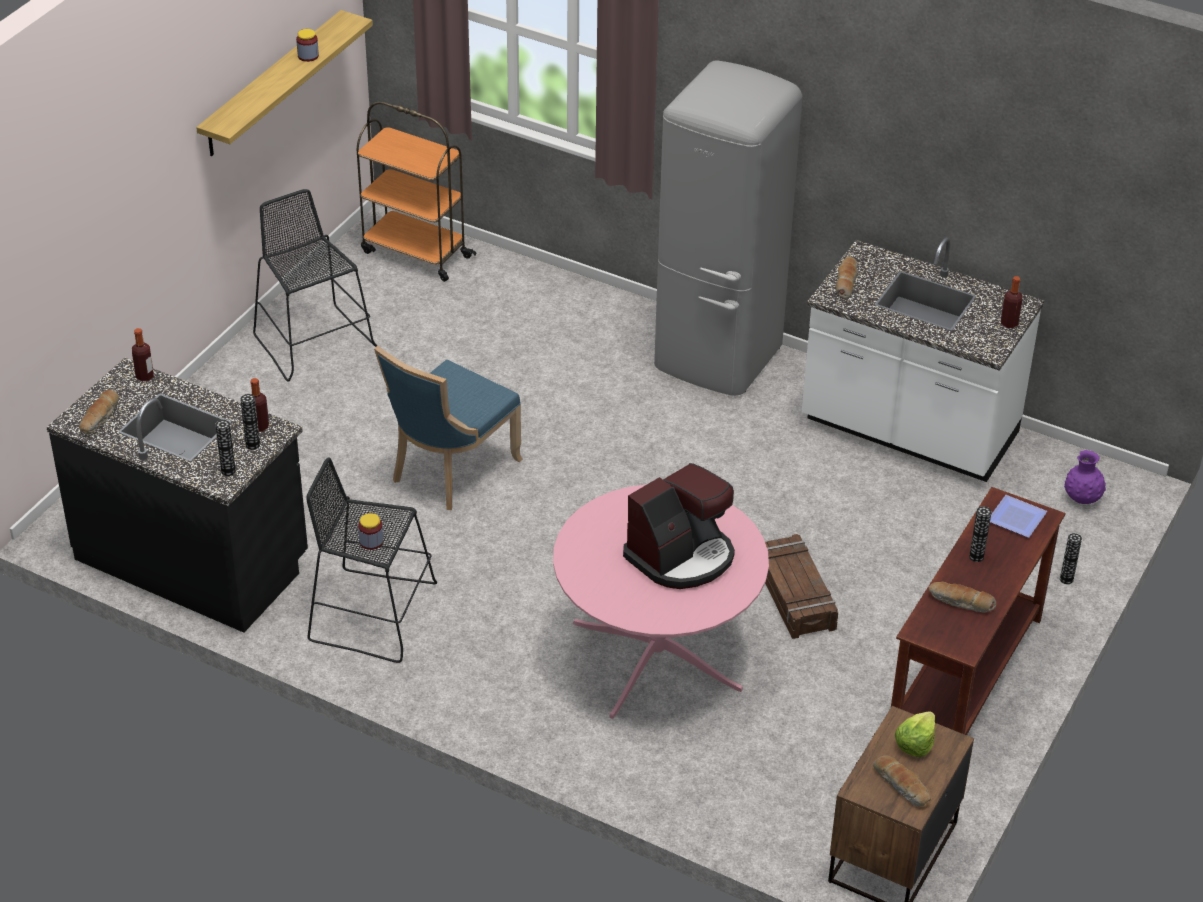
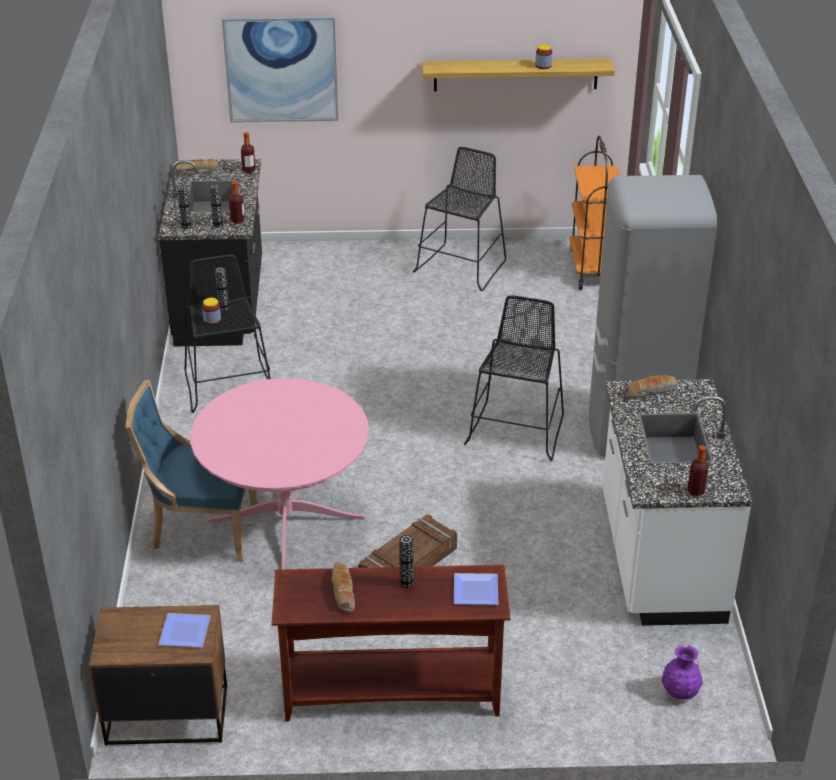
camera: 60 degrees right, 5 degrees down
blue chair [374,346,523,510] -> blue chair moved to [126,380,259,562]
coffee machine [623,463,735,589] -> none
bread [873,755,931,807] -> none
lettuce [895,711,935,757] -> plate [158,613,211,648]
vase [1060,533,1082,584] -> vase moved to [215,267,229,311]
none -> picture [222,16,338,122]
none -> black stool [464,295,564,461]

